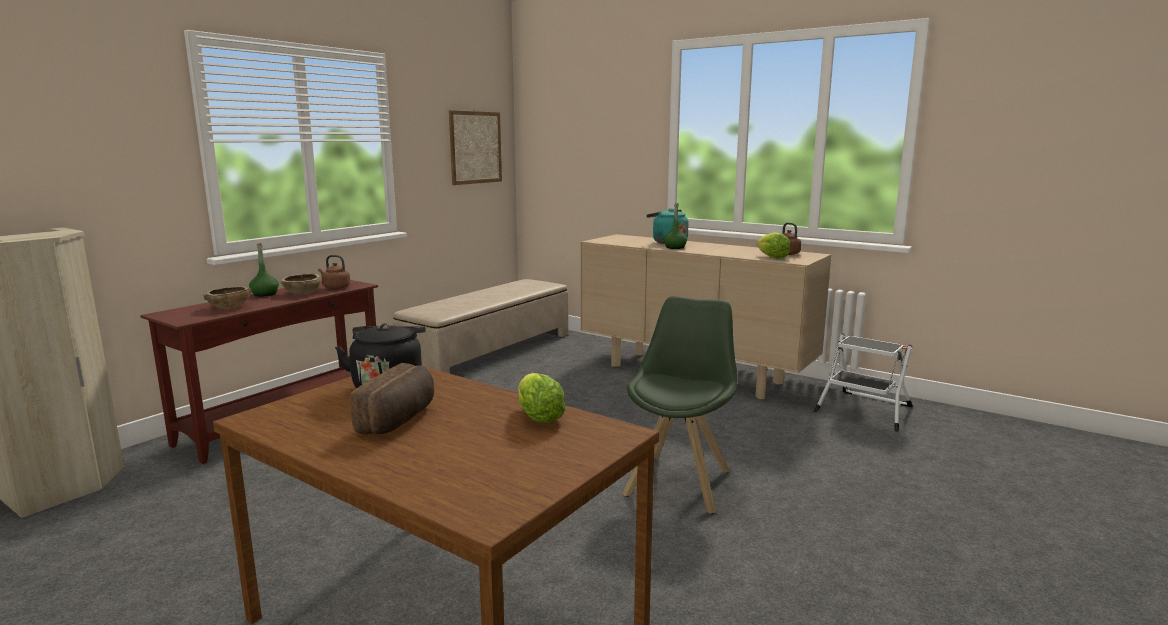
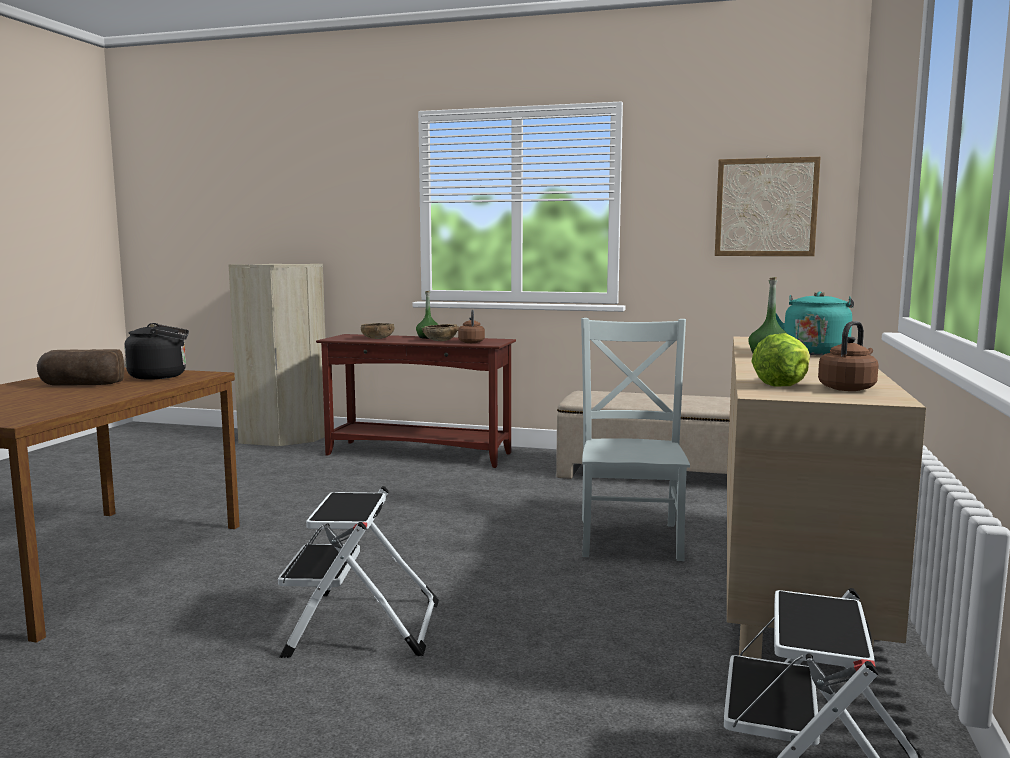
camera: 70 degrees right, 5 degrees down
lettuce [518,373,566,423] -> none
green chair [622,296,738,514] -> step ladder [278,486,439,658]
none -> grey chair [581,318,690,561]

